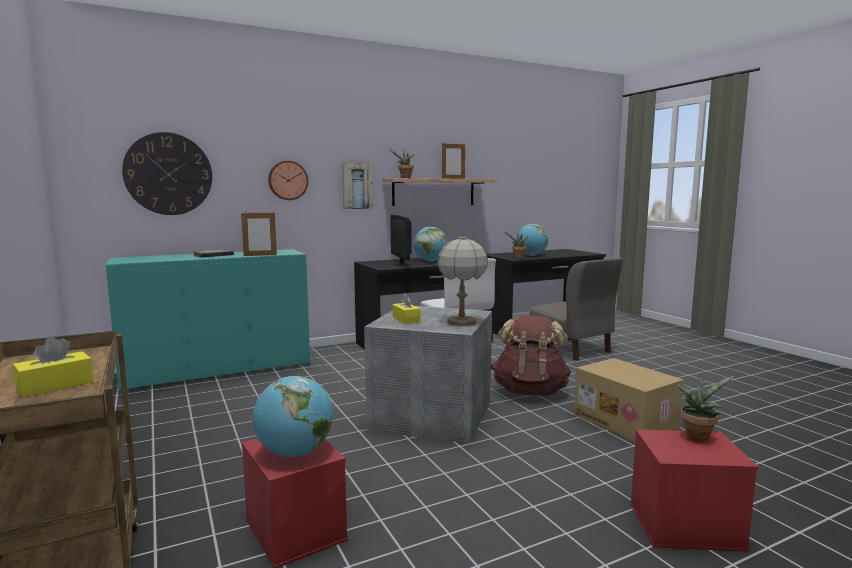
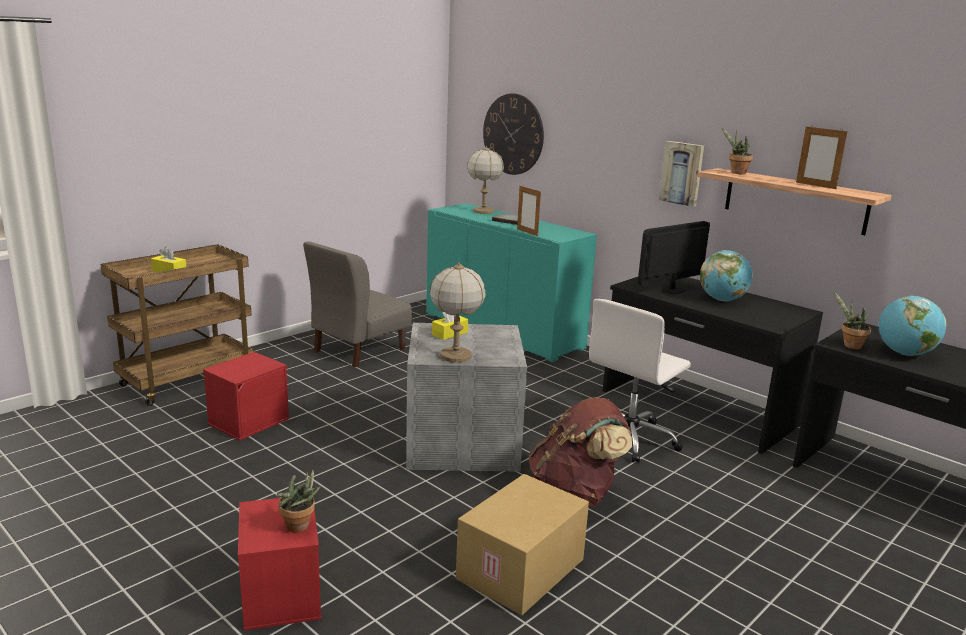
camera: 70 degrees right, 10 degrees up
globe [253,376,333,457] -> none
wall clock [268,160,308,200] -> none
grey chair [530,258,623,361] -> grey chair moved to [303,241,412,368]
none -> table lamp [467,146,504,214]

